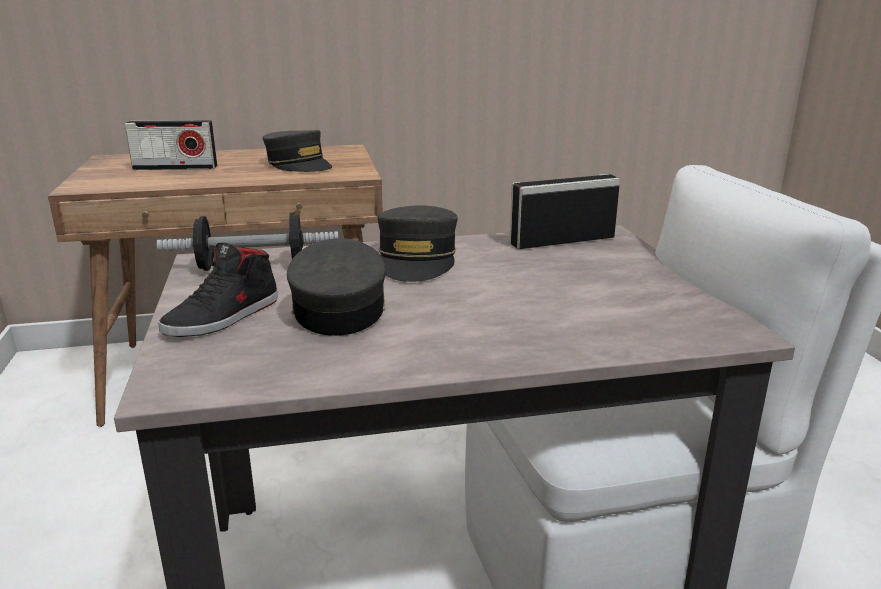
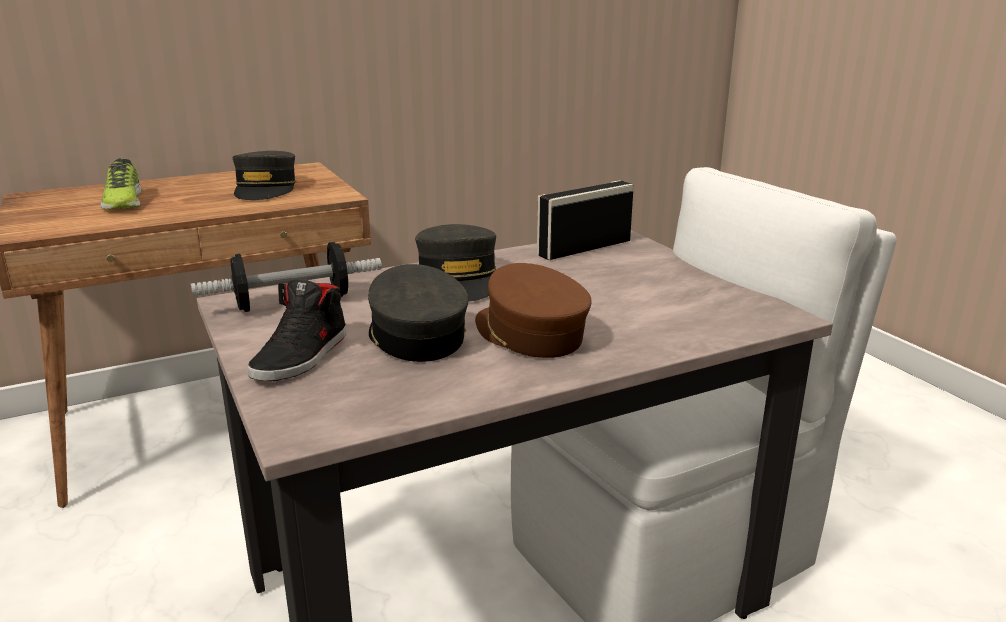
camera: 15 degrees left, 0 degrees up
radio [125,120,217,170] -> shoe [100,158,141,210]
grey cap [263,130,332,172] -> grey cap turned 60 degrees clockwise [233,151,296,200]
none -> brown cap [475,263,592,358]

